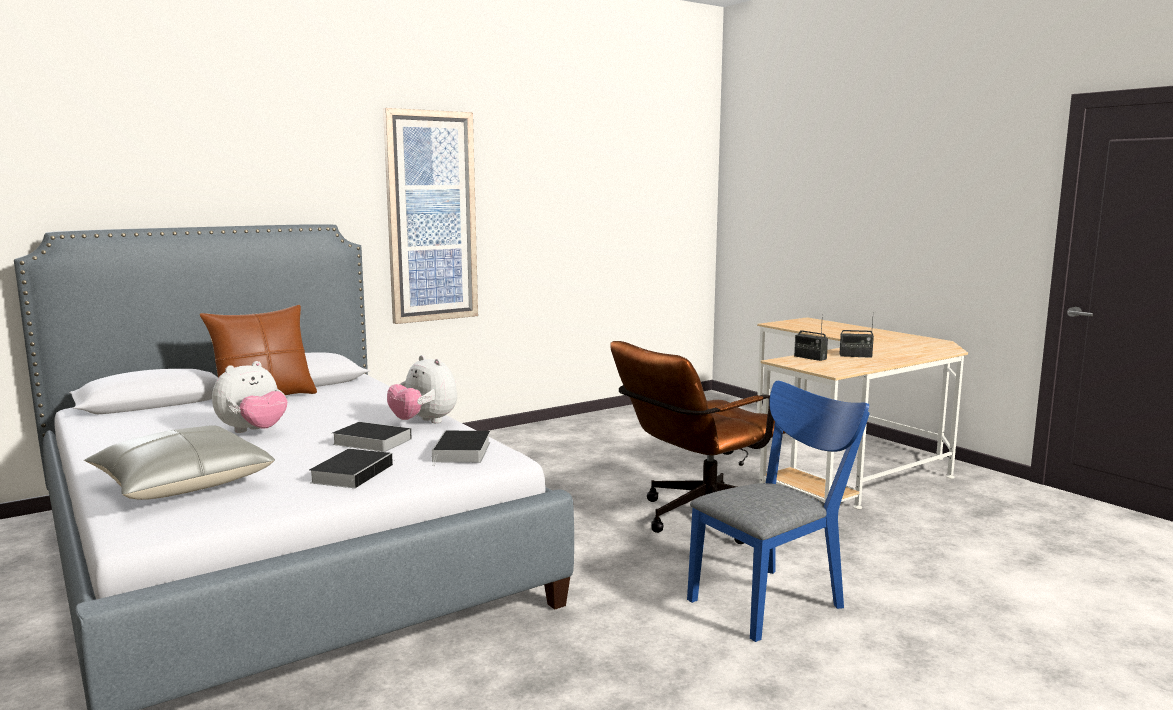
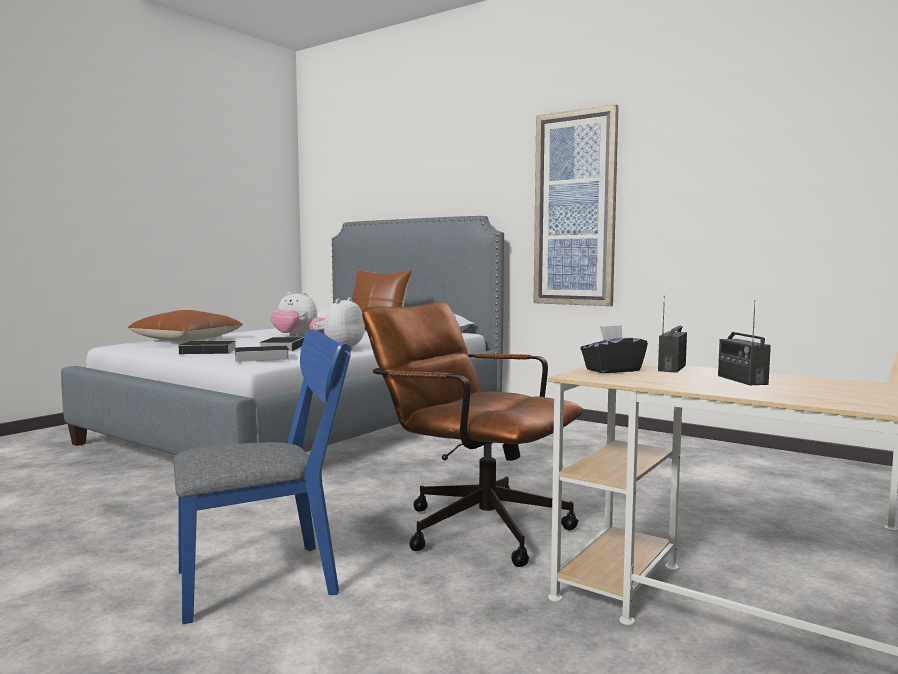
camera: 70 degrees right, 5 degrees down
grey pillow [84,425,275,500] -> brown pillow [128,310,243,341]
blue chair [687,381,870,642] -> blue chair turned 60 degrees counterclockwise [173,329,352,624]
none -> black tissue box [580,325,648,373]

